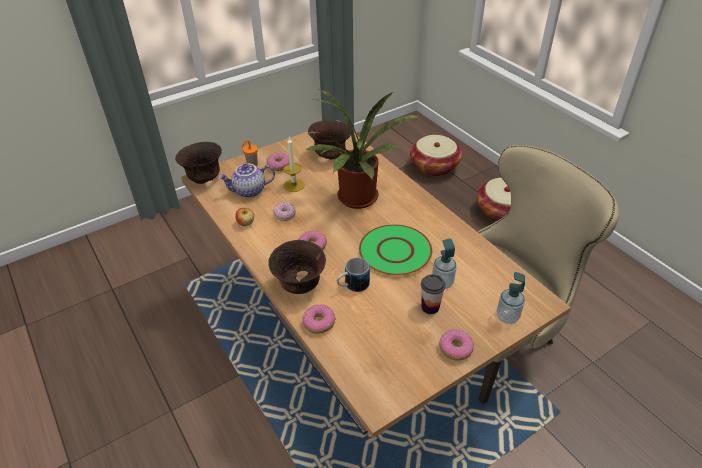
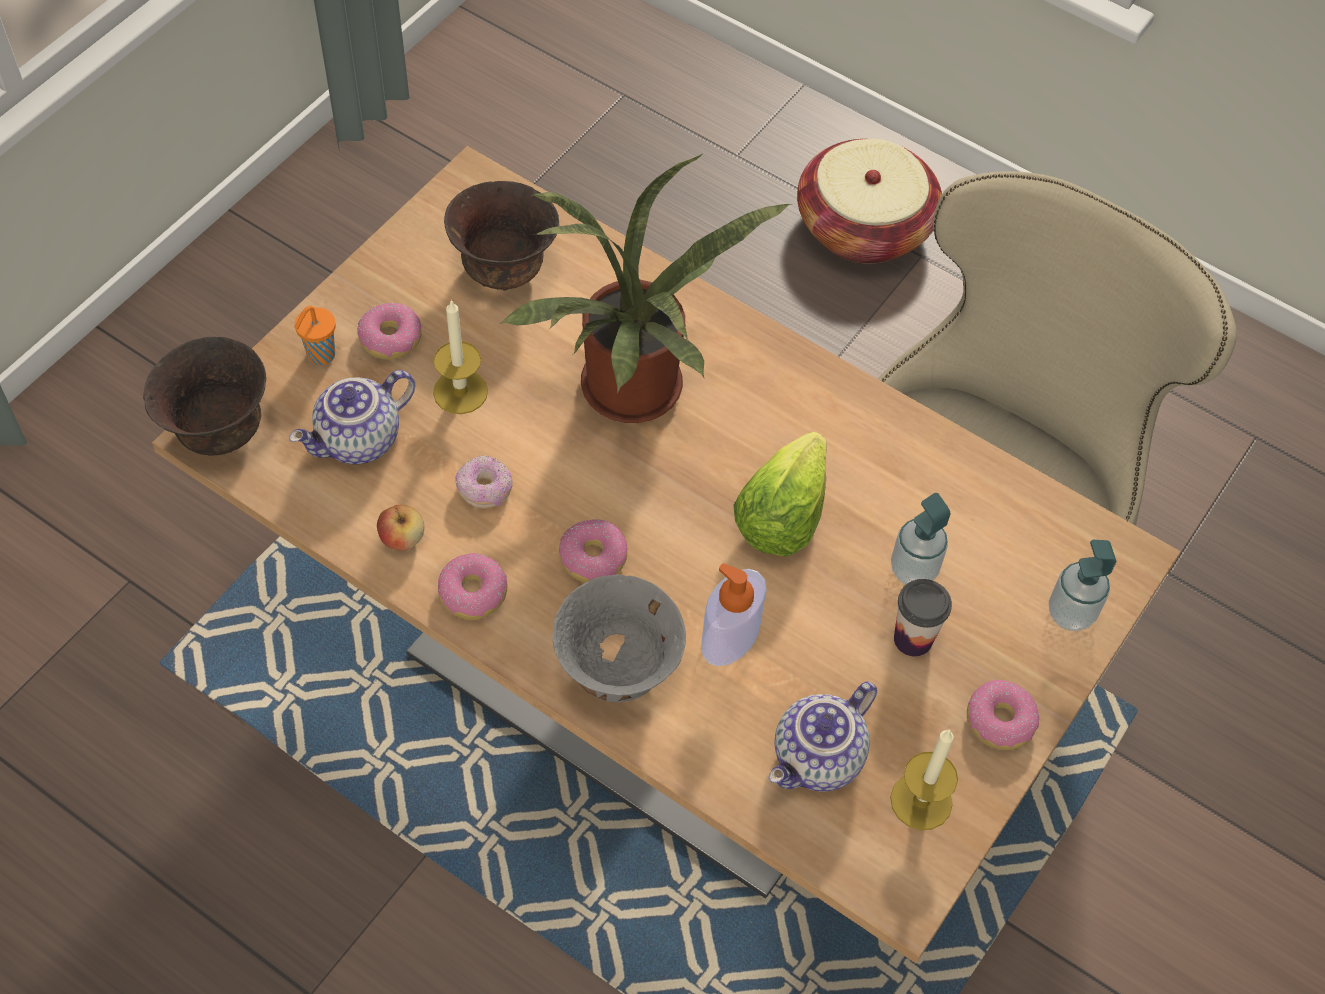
camera: 25 degrees left, 15 degrees up
brown bowl [268,240,326,294] -> grey bowl [552,575,686,702]
donut [303,304,336,334] -> donut moved to [438,553,507,620]
mug [337,257,370,292] -> soap dispenser [701,563,766,666]
green plate [359,224,432,276] -> lettuce [733,432,827,557]
basket [410,135,462,176] -> none
none -> teapot [769,682,877,792]
none -> candle [890,729,958,830]

